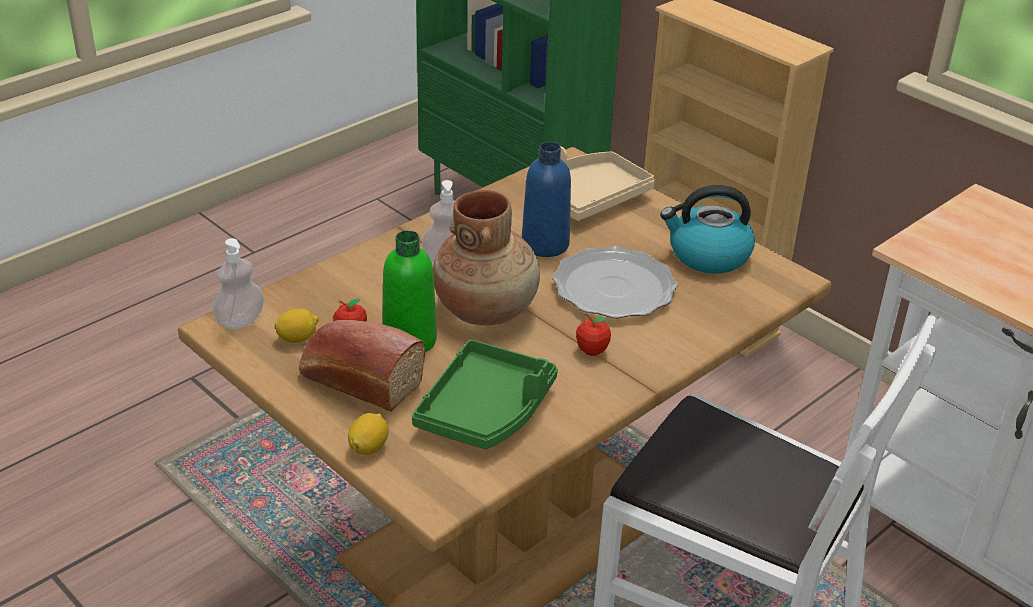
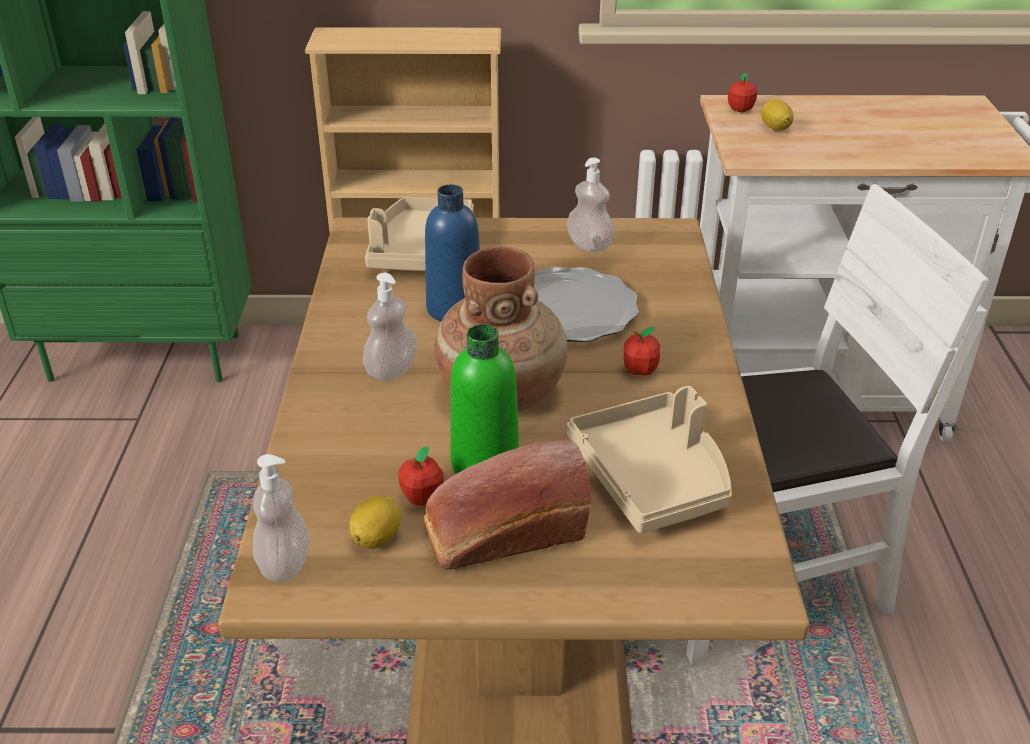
camera: 45 degrees left, 0 degrees up
lemon [348,413,389,455] -> lemon moved to [761,99,794,131]
green tray [412,339,558,449] -> beige tray [567,386,732,533]
kettle [660,185,755,274] -> soap dispenser [567,158,615,252]
none -> apple [728,73,758,112]

